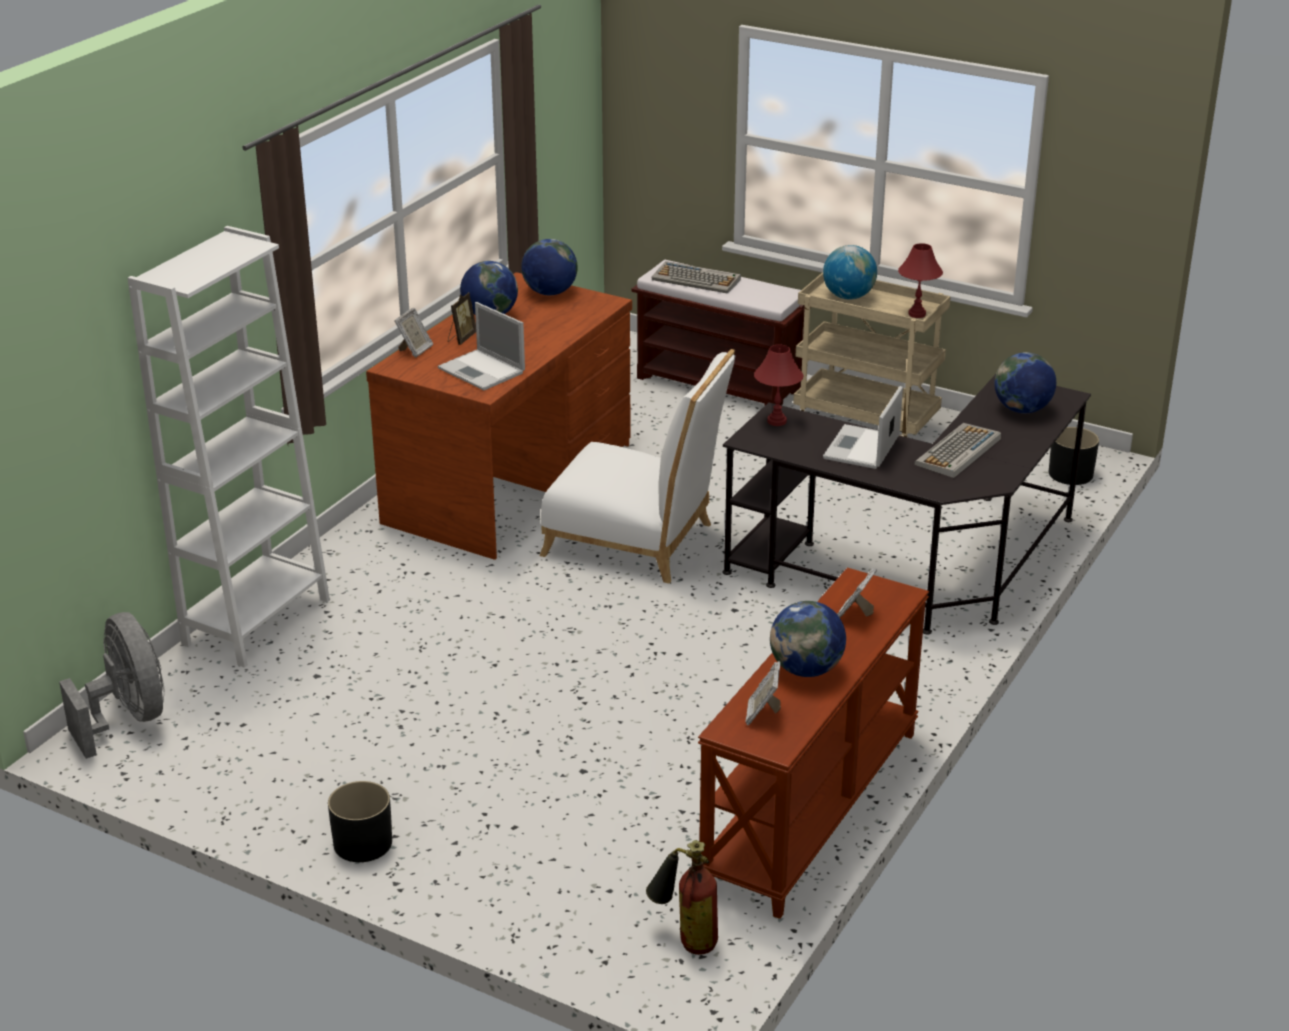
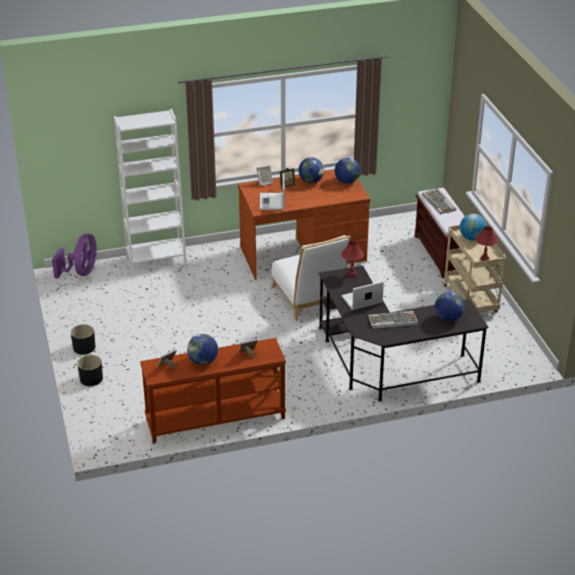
camera: 45 degrees right, 5 degrees up
grey fan [59,612,164,759] -> purple fan [52,233,97,279]
fire extinguisher [646,840,718,955] -> none
black planter [1049,427,1099,485] -> black planter moved to [77,355,103,386]

